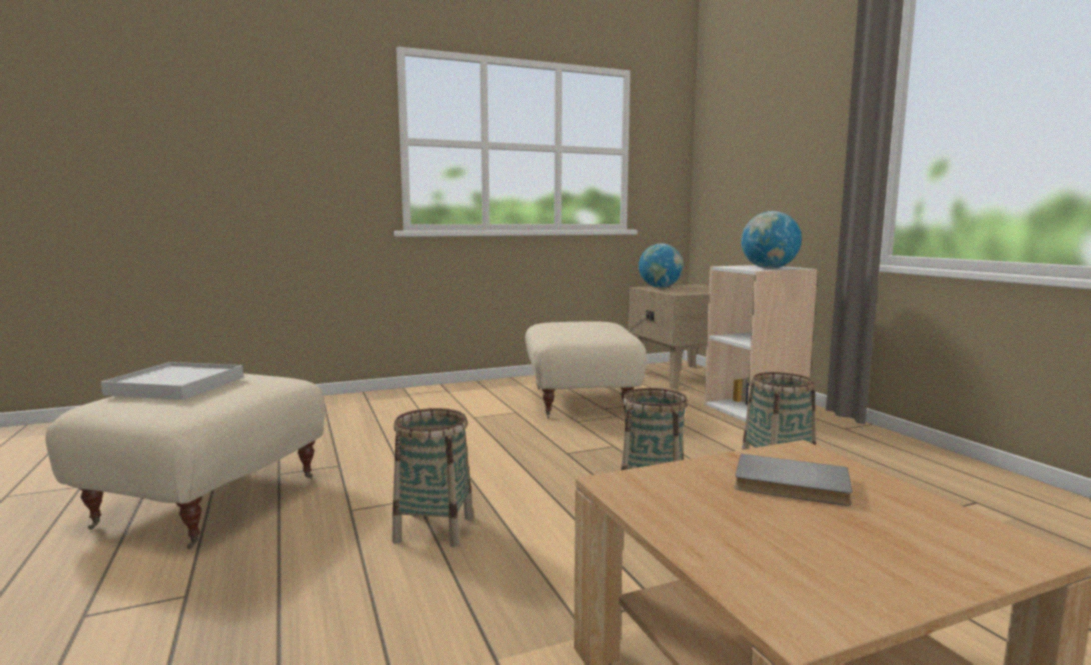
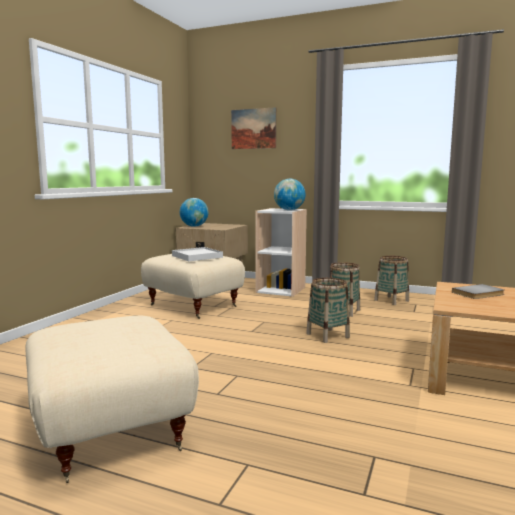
camera: 45 degrees left, 0 degrees up
white tray [101,362,243,400] -> white tray moved to [172,247,223,261]
basket [392,408,473,547] -> basket moved to [374,256,409,305]
none -> picture [231,107,276,149]

